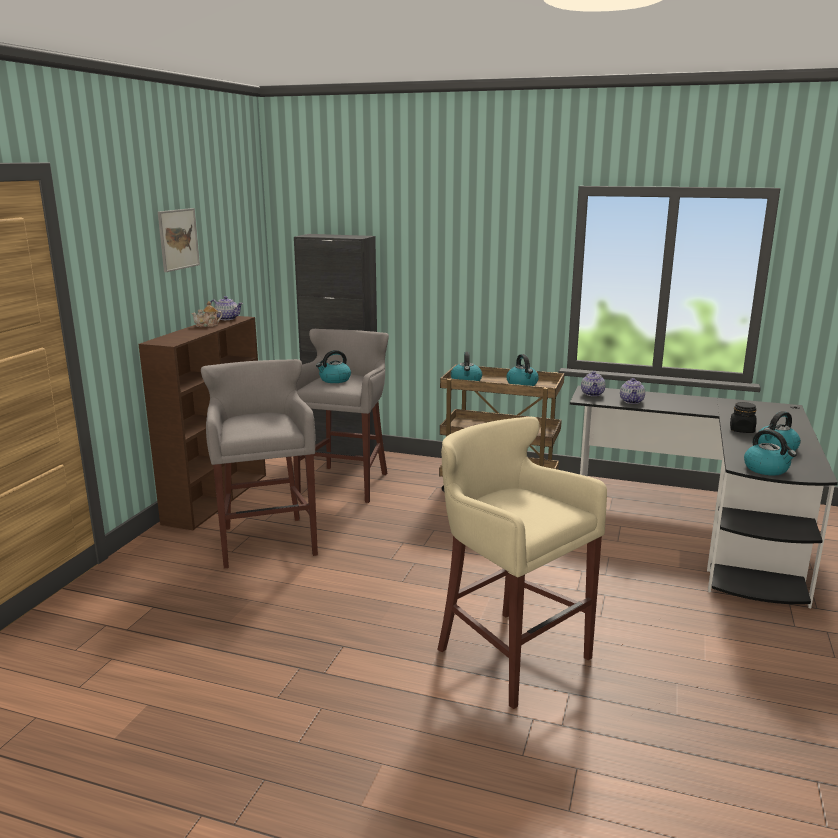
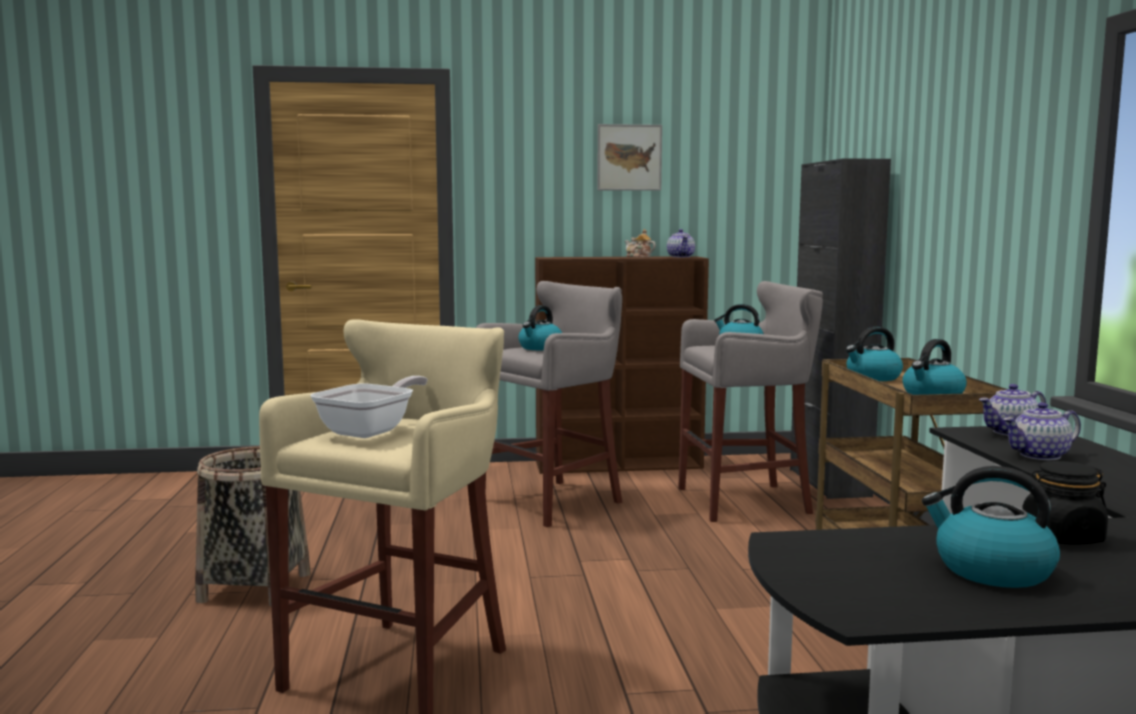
camera: 65 degrees right, 10 degrees down
kettle [744,429,797,476] -> kettle moved to [518,305,562,350]
none -> basket [195,446,311,606]
none -> frying pan [310,376,428,438]

